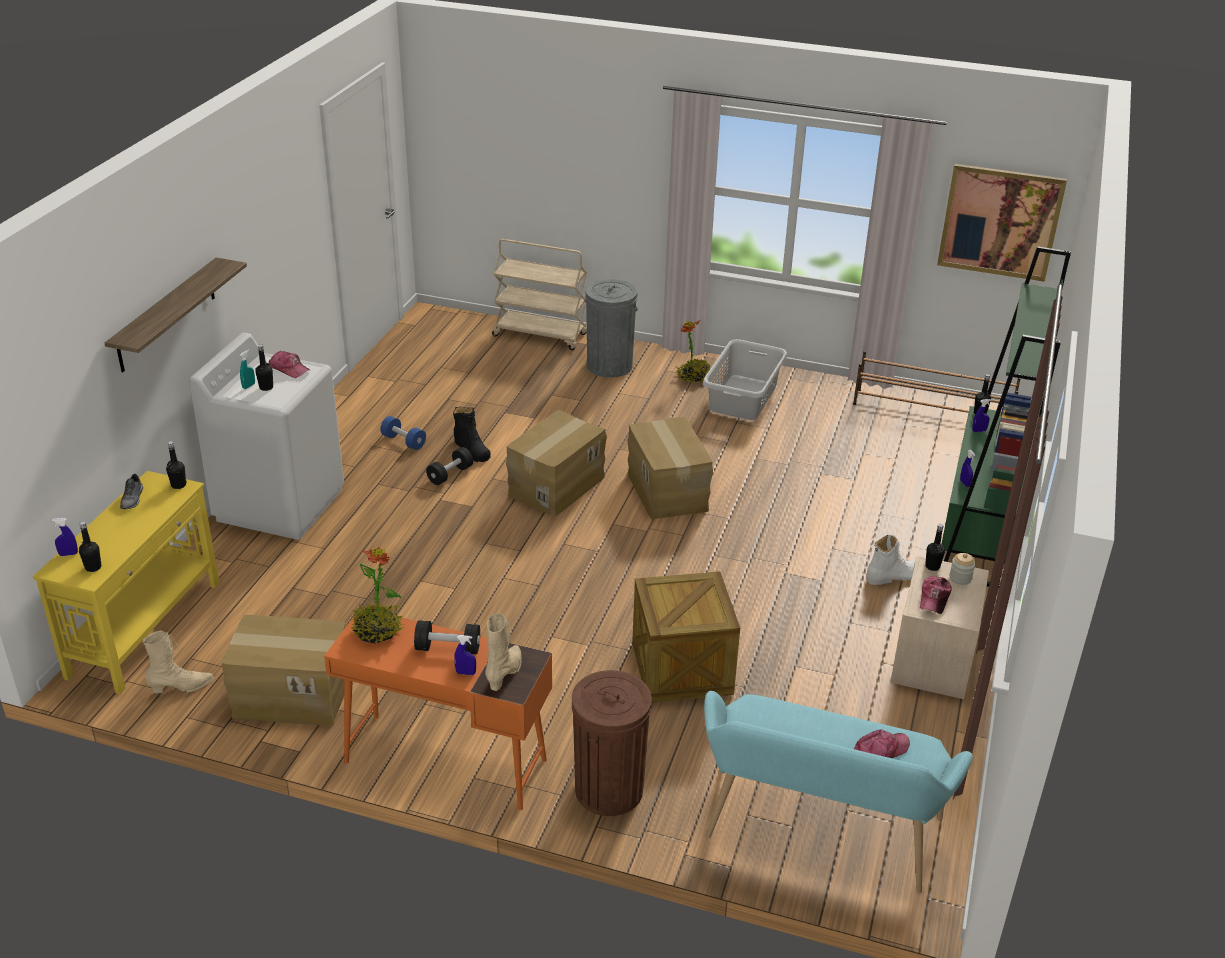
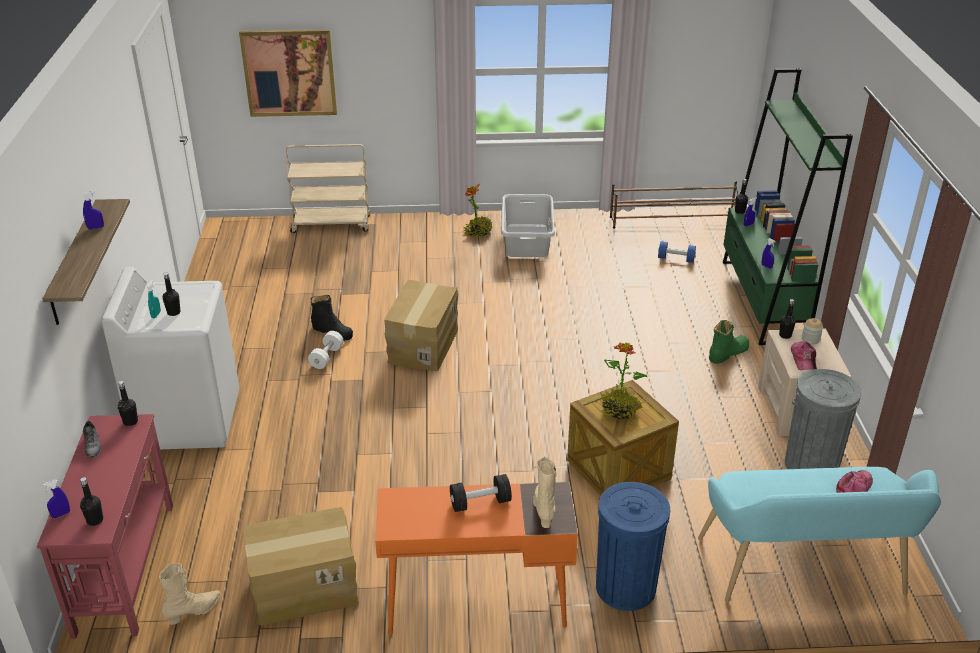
camera: 20 degrees left, 0 degrees up
yellow console table [33,471,220,694] -> red console table [37,414,173,639]
cap [269,351,310,378] -> none
potted plant [351,547,404,644] -> potted plant moved to [600,342,647,419]
blue dumbbell [380,416,426,450] -> blue dumbbell moved to [658,241,696,263]
black dumbbell [426,447,473,485] -> white dumbbell [308,331,344,369]
blue spray bottle [454,635,476,675] -> blue spray bottle moved to [82,192,104,229]
brown trash can [572,670,652,816] -> blue trash can [596,482,670,611]
grey trash can [585,279,638,378] -> grey trash can moved to [785,369,862,469]
cardboard box [628,417,713,520] -> none
white boot [866,535,916,585] -> green boot [709,320,749,364]
picture [937,164,1067,282] -> picture moved to [239,29,337,117]

